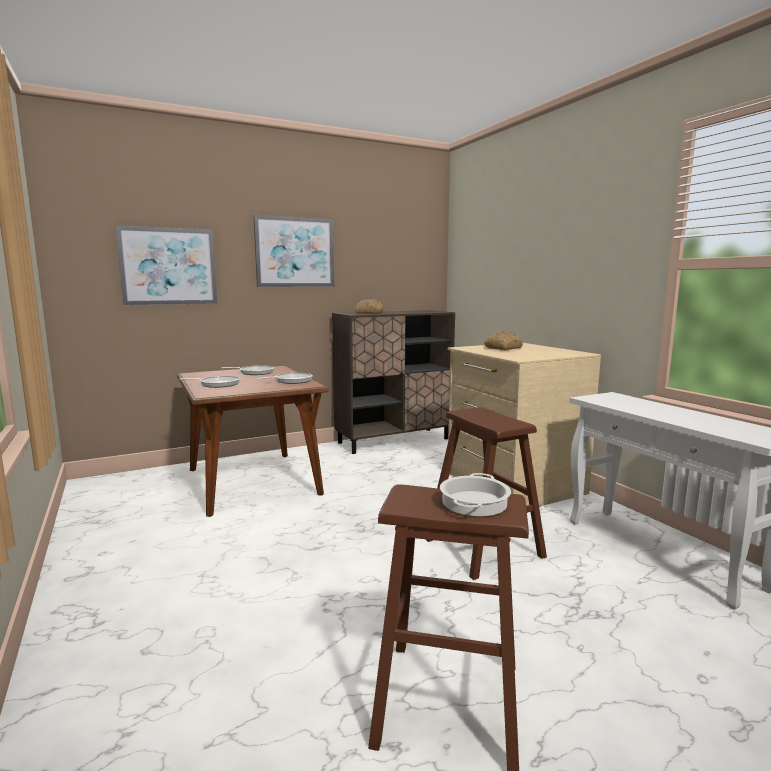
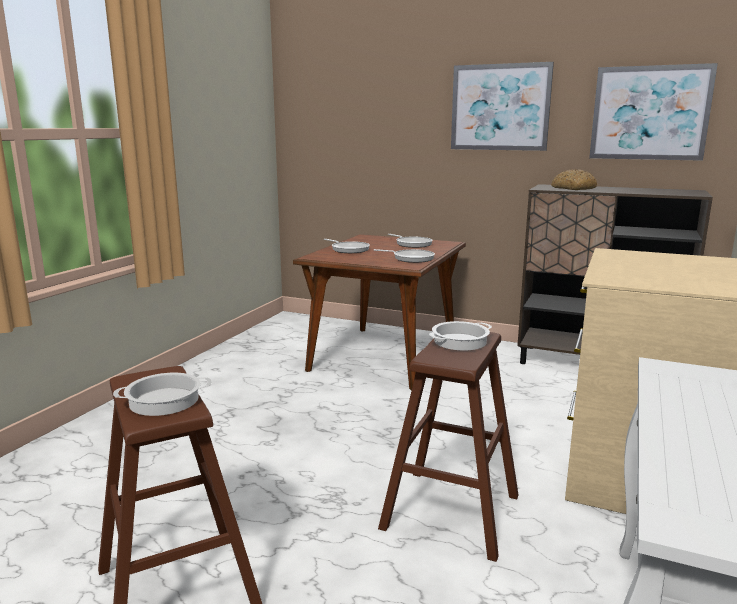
camera: 50 degrees right, 5 degrees up
picture [115,225,217,305] -> picture moved to [589,63,718,161]
bread [484,331,523,350] -> none
none -> cooking pot [429,321,492,351]

